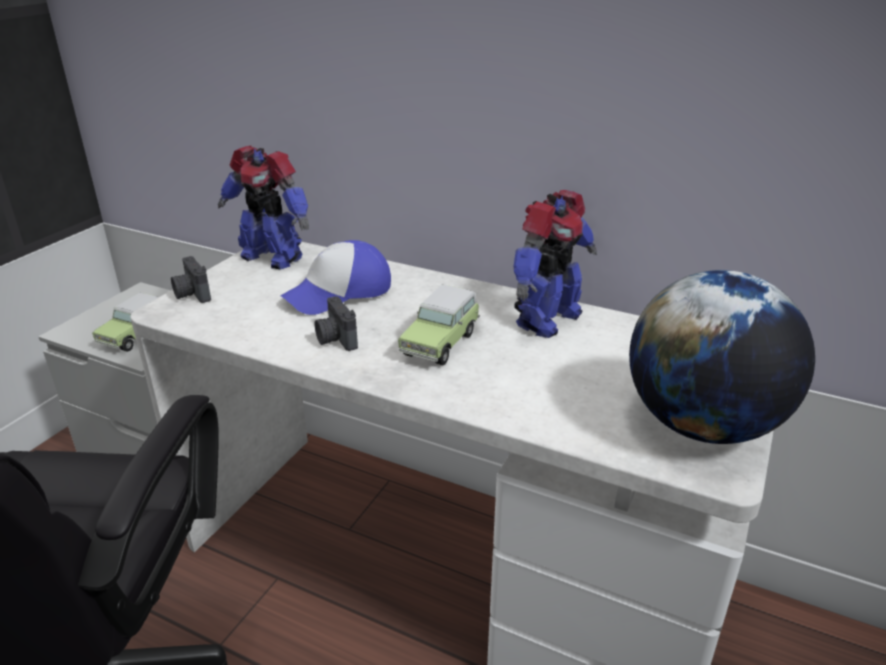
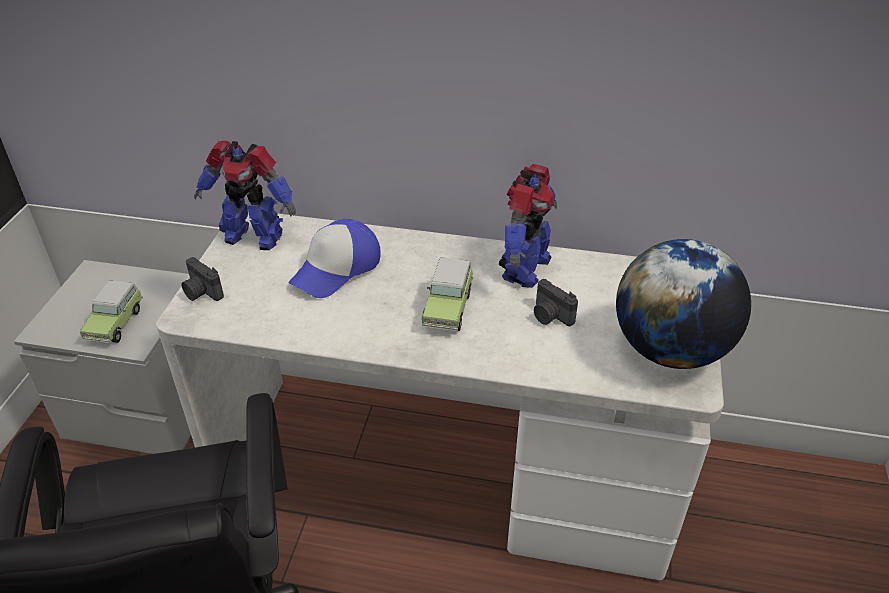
camera: 15 degrees left, 10 degrees up
camera [315,296,358,351] -> camera moved to [534,279,578,326]

